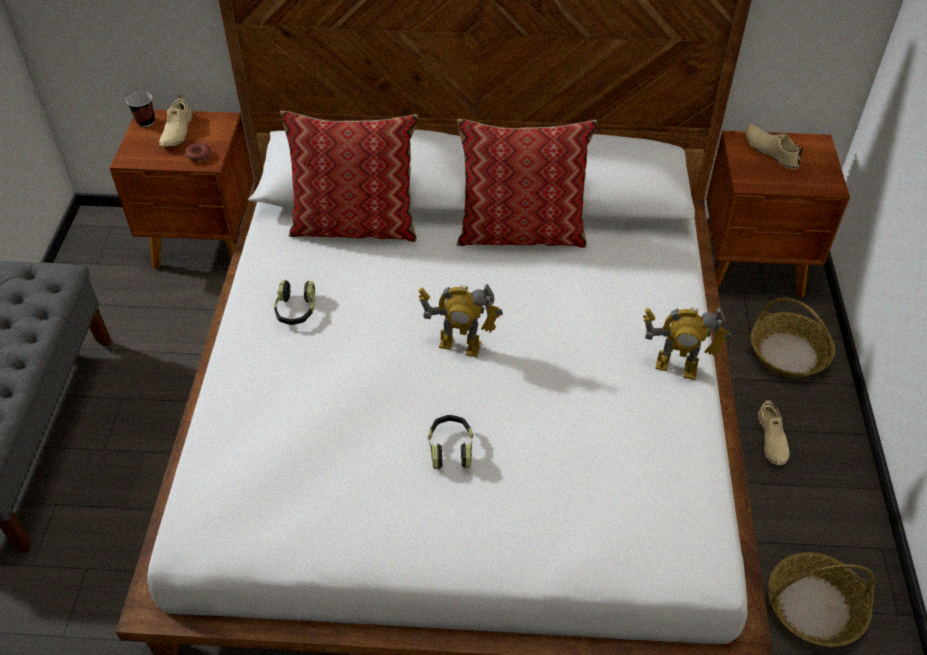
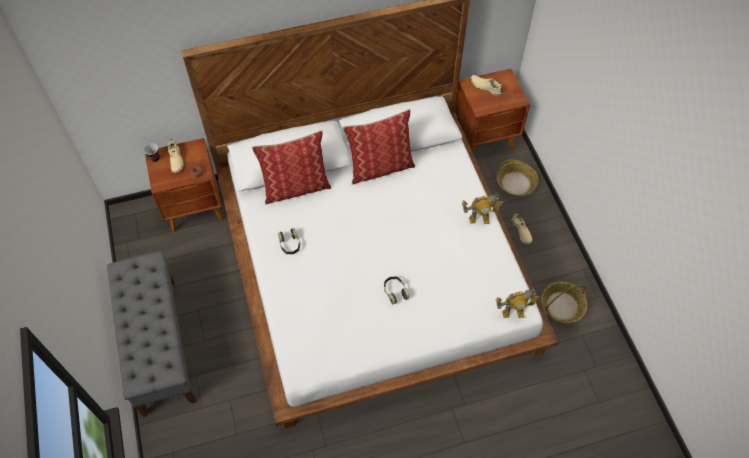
camera: 20 degrees left, 10 degrees up
toy robot [418,284,503,357] -> toy robot moved to [495,288,540,318]

